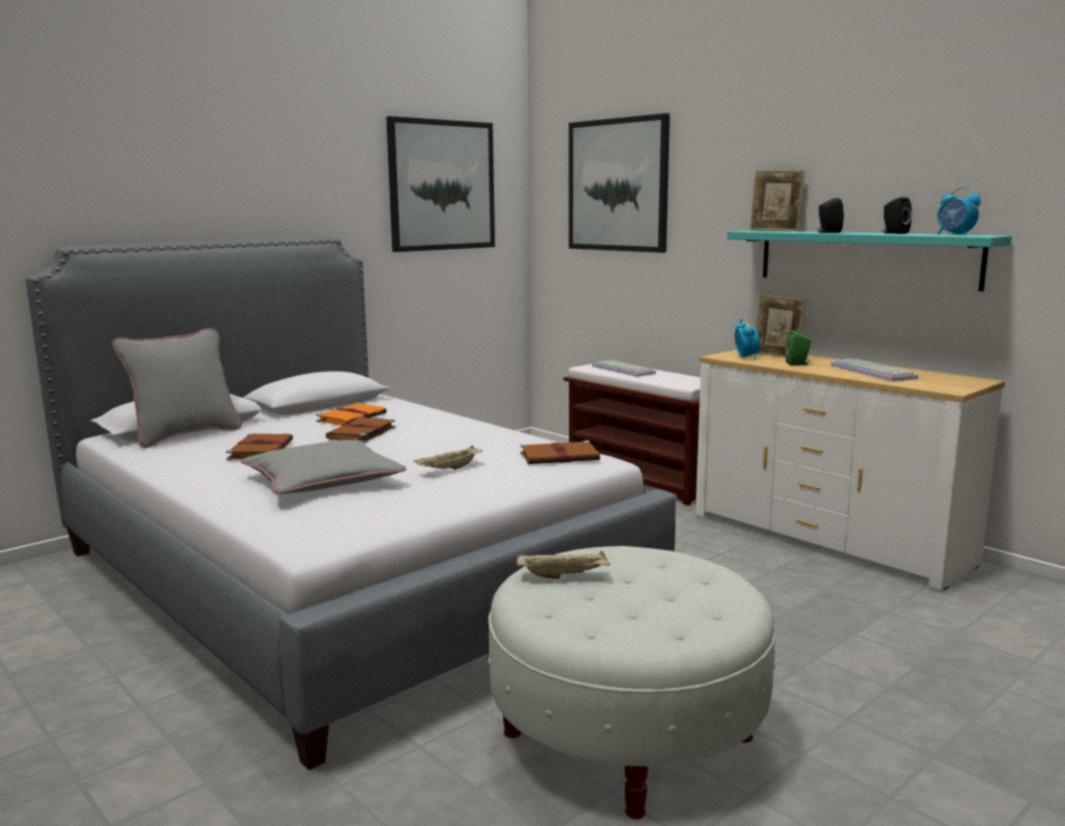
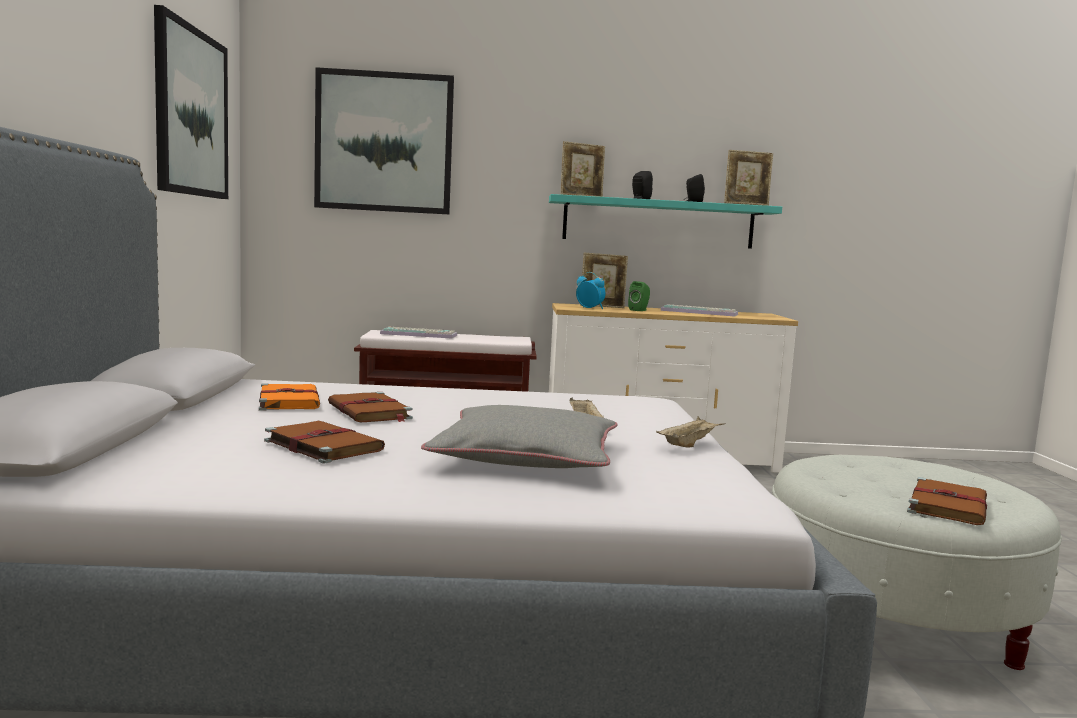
camera: 50 degrees left, 5 degrees down
grey pillow [112,328,242,448] -> none
beige tray [516,551,610,579] -> beige tray moved to [656,416,726,448]
brown book [520,441,600,464] -> brown book moved to [907,477,987,525]
alarm clock [937,187,981,236] -> picture frame [724,150,773,206]

